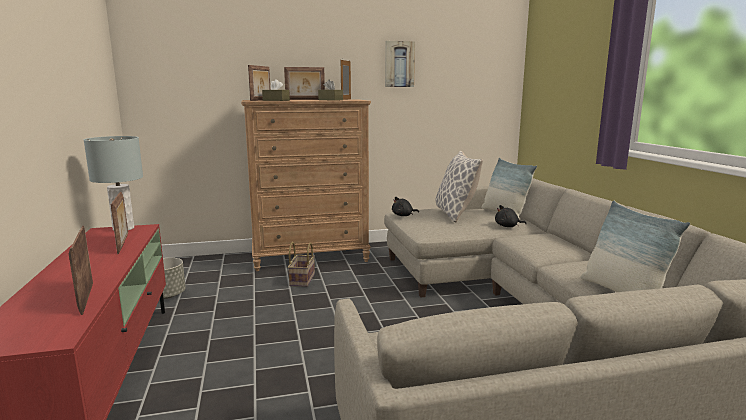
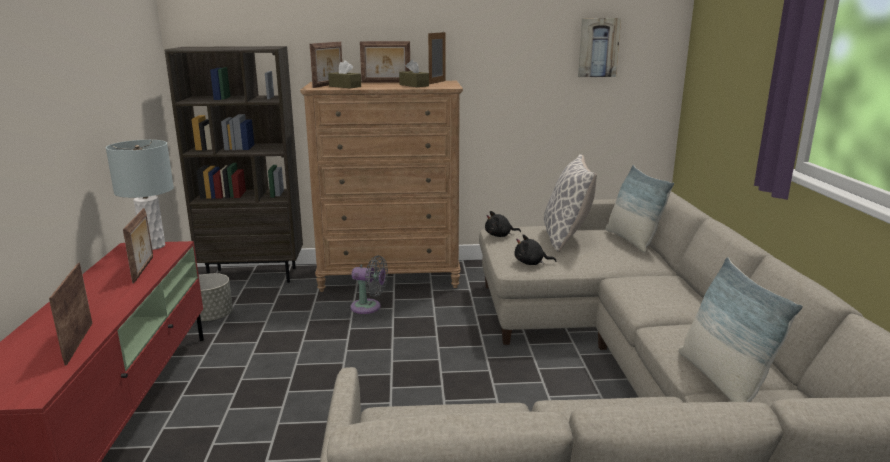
camera: 10 degrees right, 5 degrees up
basket [288,242,315,287] -> grey fan [350,256,388,314]
picture [385,41,415,87] -> picture moved to [578,18,621,77]
black plush toy [495,205,527,227] -> black plush toy moved to [515,234,556,265]
none -> brown bookcase [164,46,303,283]

